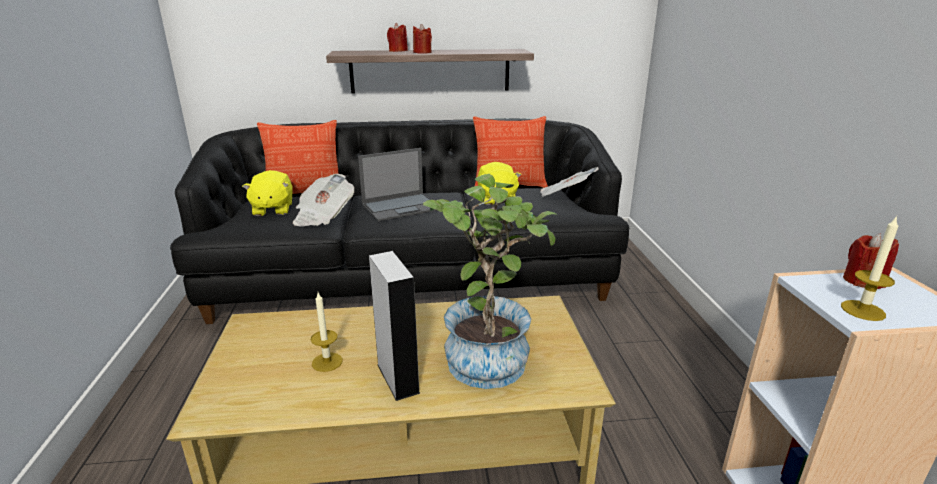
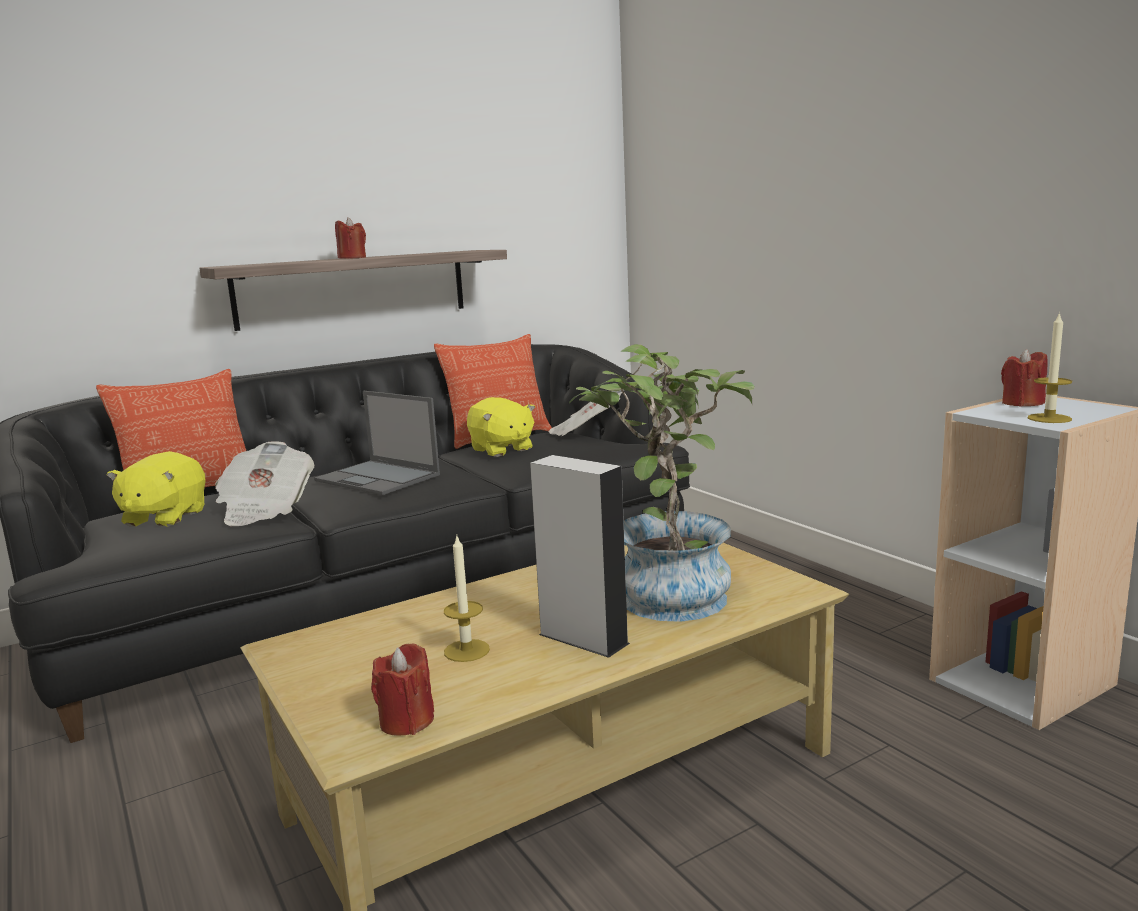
camera: 25 degrees left, 10 degrees down
yellow plush toy [242,170,292,216] -> yellow plush toy turned 45 degrees clockwise [107,451,206,527]
laptop [358,148,437,222] -> laptop turned 90 degrees clockwise [314,391,440,495]
red candle [387,23,408,52] -> red candle moved to [371,644,434,736]

